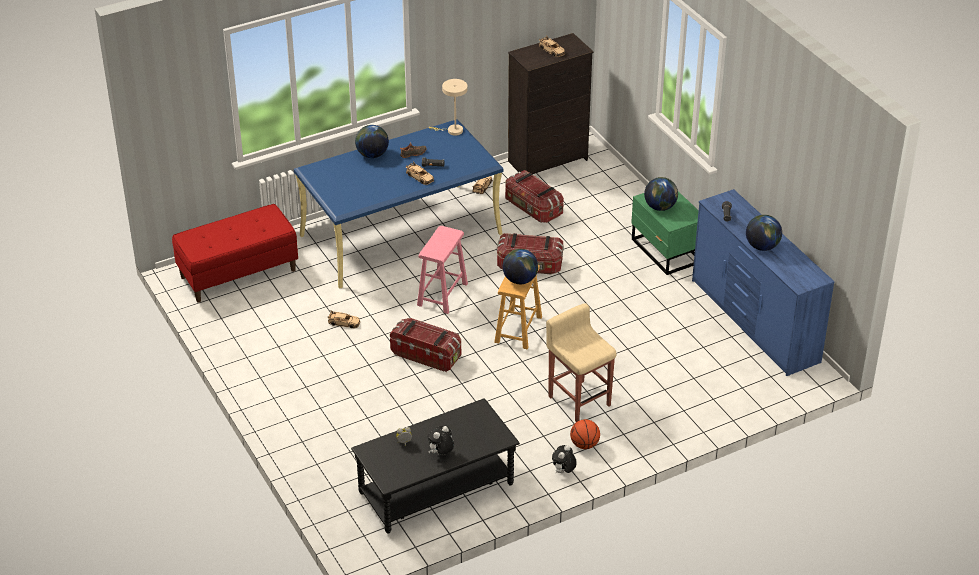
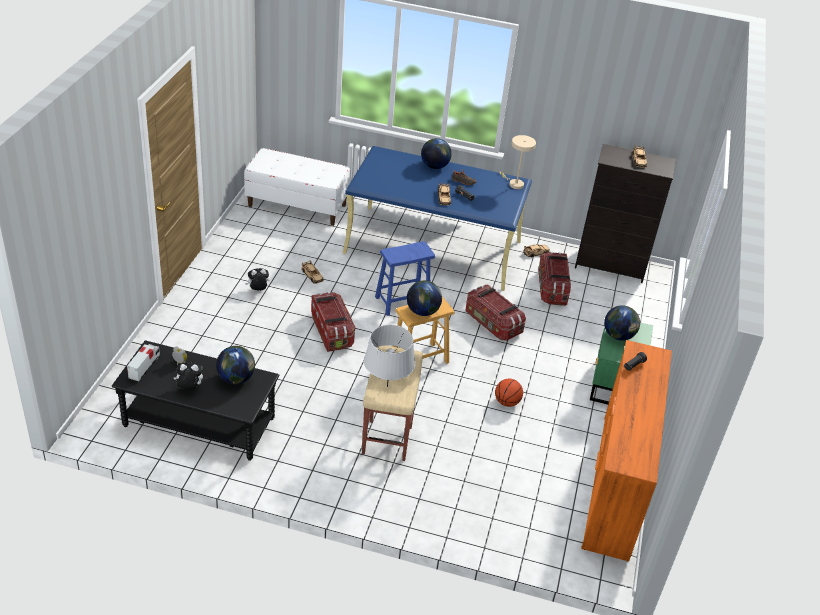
camera: 40 degrees right, 0 degrees up
red bench [172,204,298,303] -> white bench [244,148,350,226]
pink stool [417,226,468,314] -> blue stool [375,241,435,316]
plush toy [552,445,577,473] -> plush toy moved to [245,268,269,291]
basketball [570,419,600,449] -> basketball moved to [495,379,523,407]
blue dresser [692,189,835,376] -> orange dresser [581,340,672,562]
globe [746,215,782,251] -> globe moved to [216,346,255,384]
none -> toy truck [127,344,160,381]
none -> grey table lamp [364,325,415,387]

